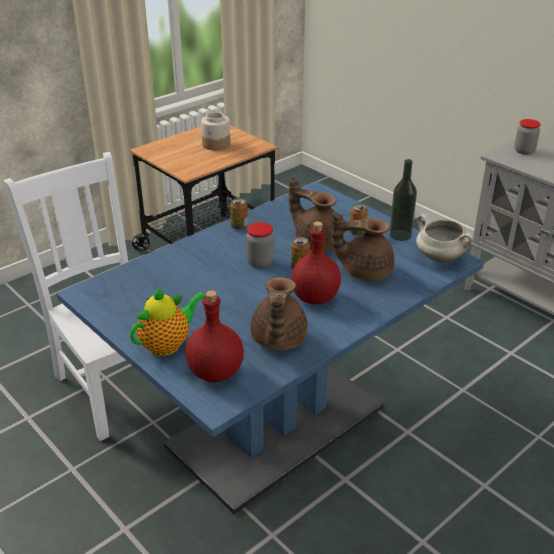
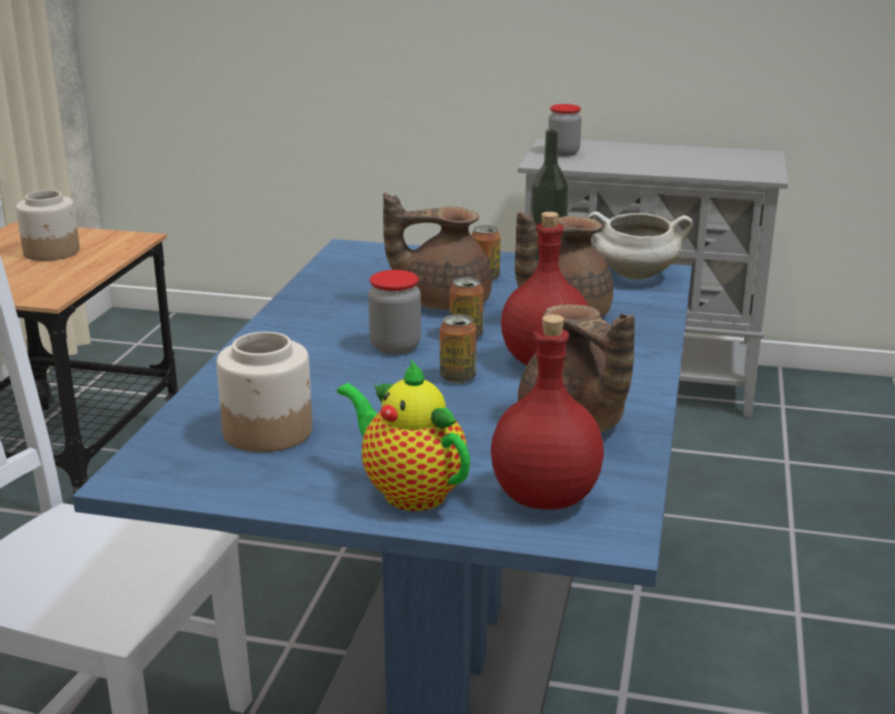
camera: 35 degrees left, 10 degrees down
teapot [130,288,206,356] -> teapot turned 60 degrees counterclockwise [337,359,470,511]
can [230,198,248,230] -> can moved to [440,314,476,383]
none -> jar [217,332,312,452]

